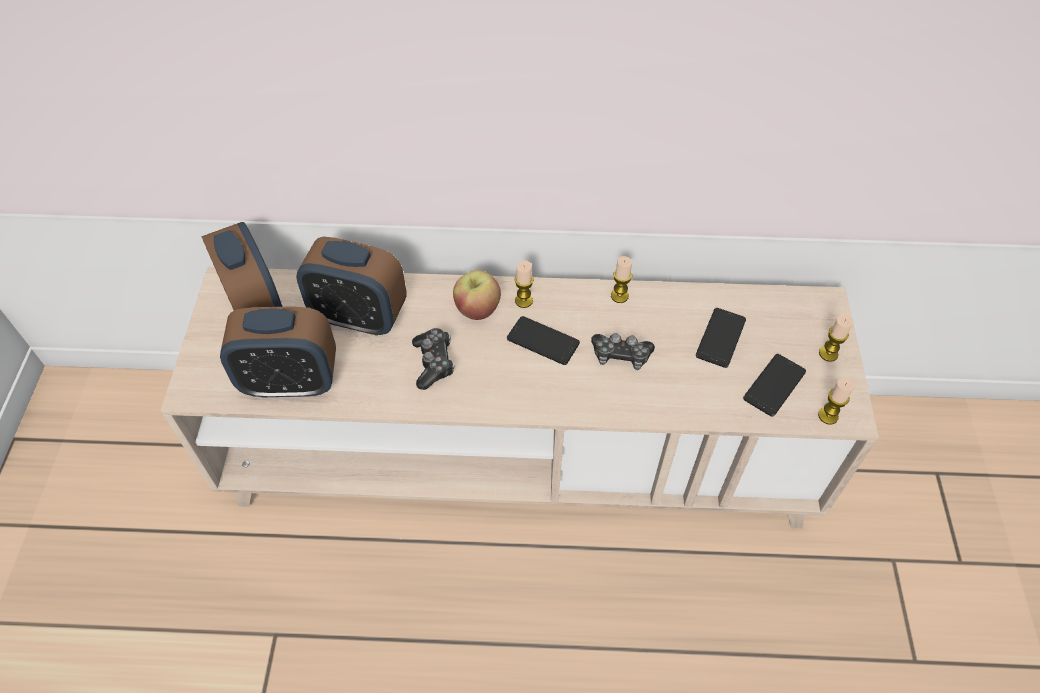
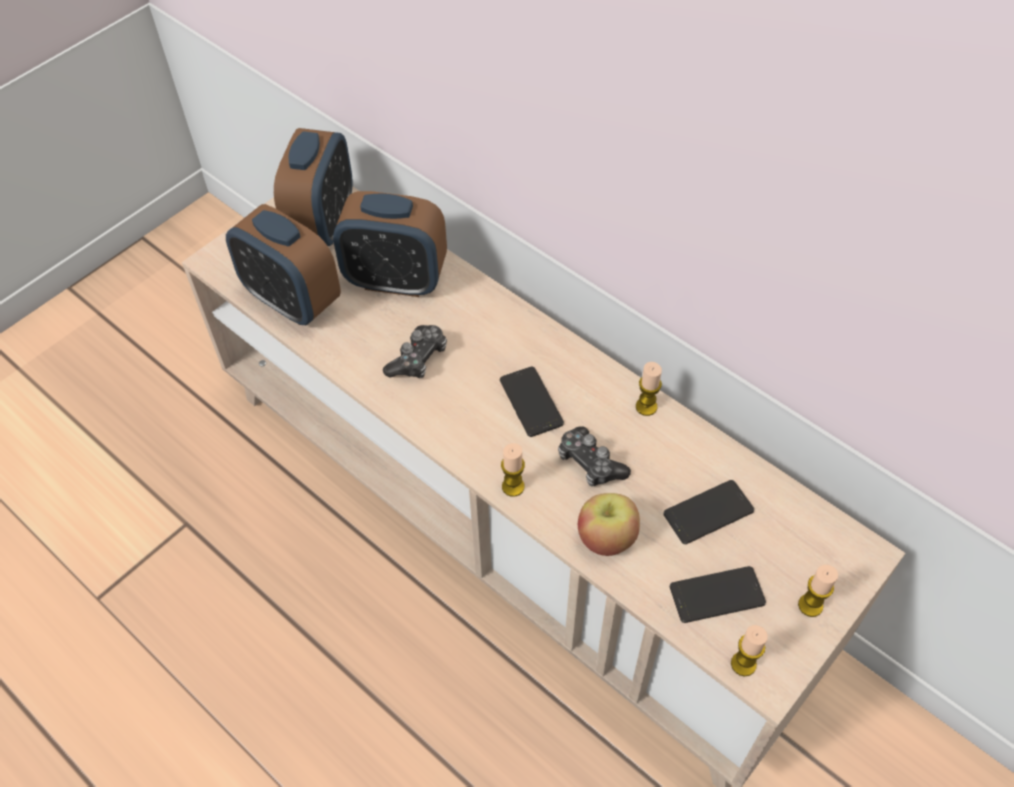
camera: 40 degrees right, 0 degrees up
alarm clock [296,236,407,336] -> alarm clock turned 45 degrees counterclockwise [333,191,447,297]
apple [453,270,501,320] -> apple moved to [578,493,640,556]
candle [515,260,534,308] -> candle moved to [501,443,525,497]

